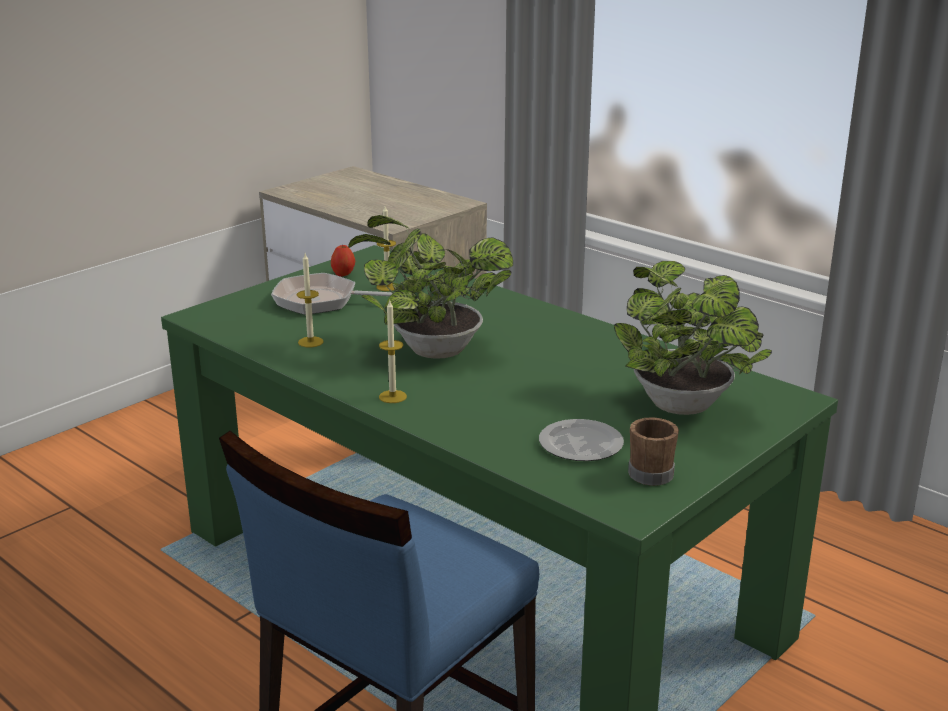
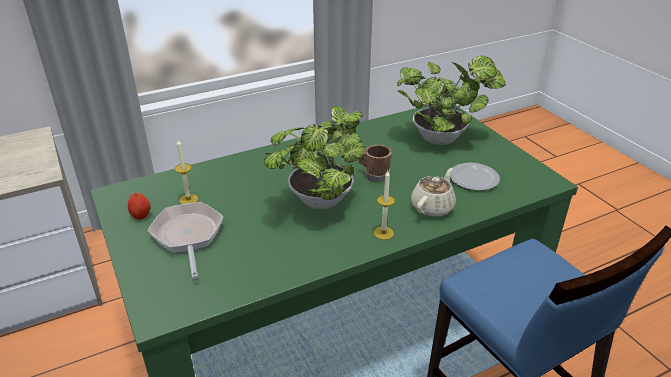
camera: 70 degrees left, 10 degrees up
frying pan [271,273,393,315] -> frying pan turned 135 degrees clockwise [148,202,224,279]
candle [297,253,324,347] -> none
brown mug [628,417,679,486] -> brown mug moved to [359,144,392,183]
none -> beige teapot [411,168,456,217]

